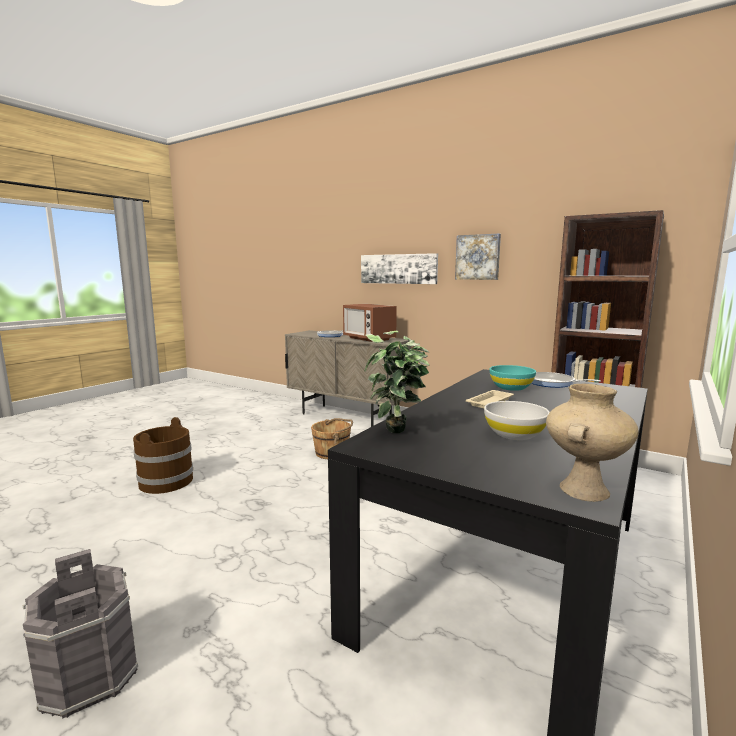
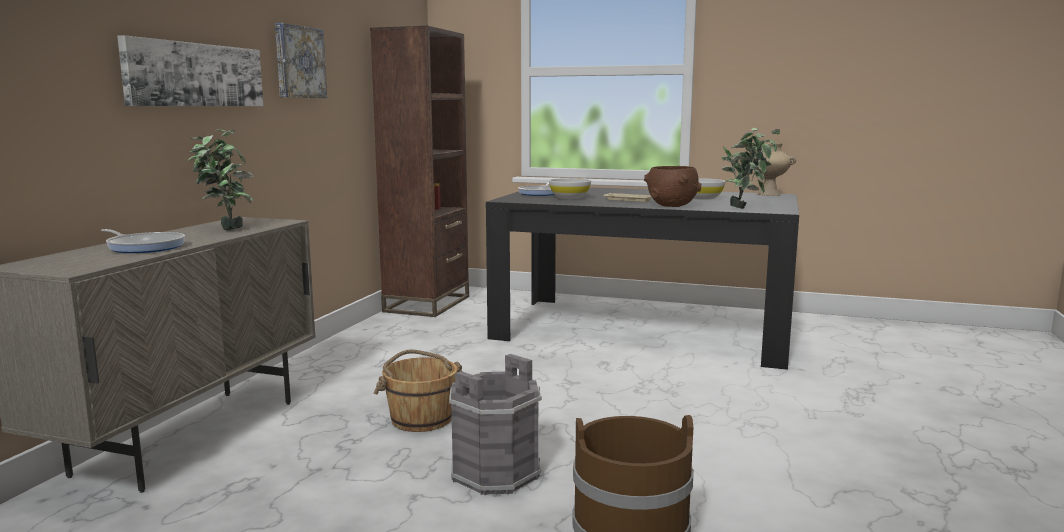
camera: 105 degrees left, 0 degrees up
grey bucket [23,549,138,719] -> grey bucket moved to [449,354,542,495]
microwave [343,304,397,342] -> potted plant [188,129,254,230]
turquoise bowl [489,365,536,391] -> white bowl [549,178,591,199]
none -> brown bowl [644,166,701,207]

